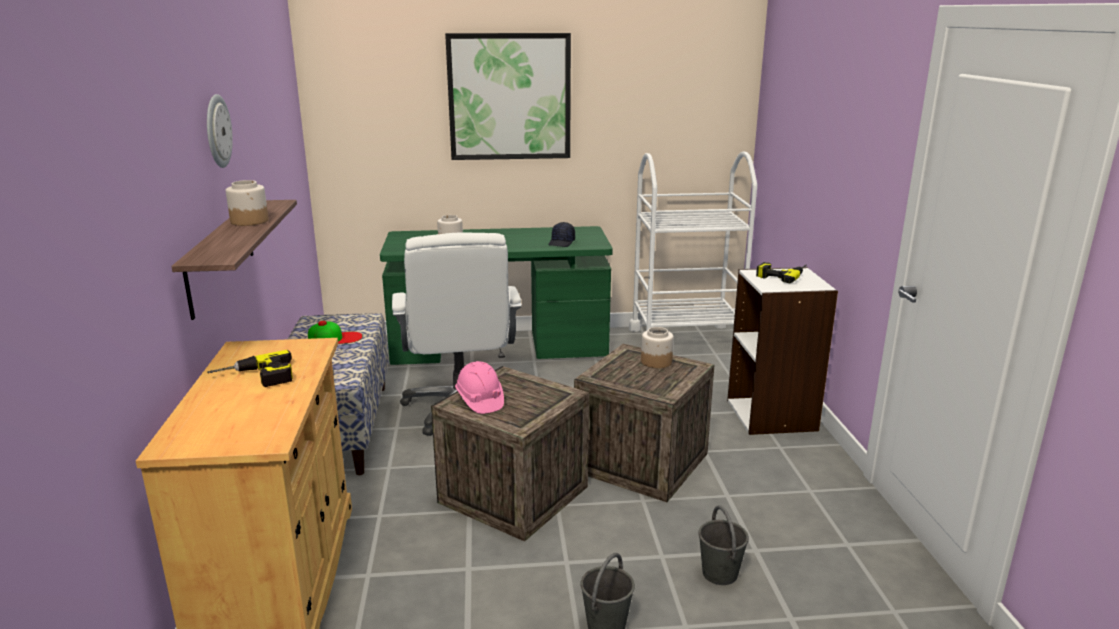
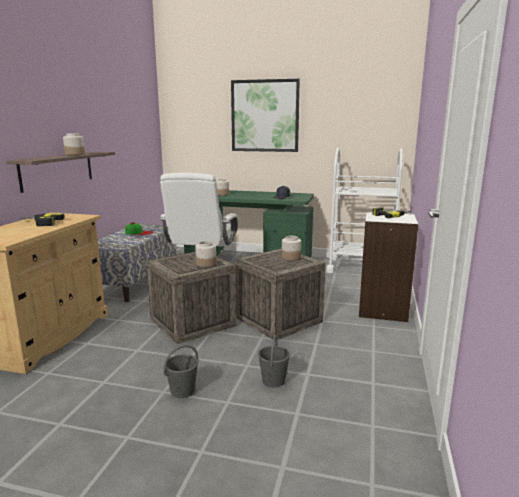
camera: 20 degrees right, 5 degrees down
wall clock [207,94,233,168] -> none
pink hard hat [455,361,504,414] -> none
none -> jar [195,241,216,267]

